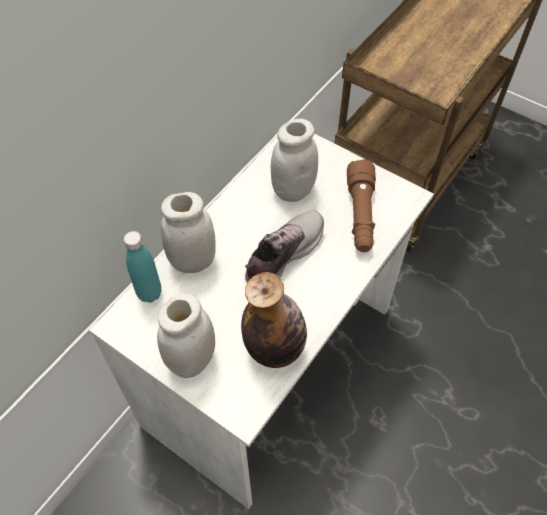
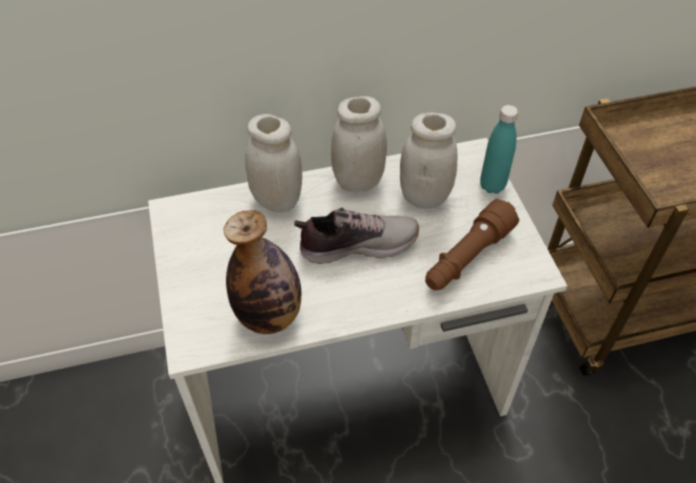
camera: 40 degrees right, 5 degrees down
turquoise bottle [124,231,162,303] -> turquoise bottle moved to [480,105,518,194]
white jar [157,293,215,378] -> white jar moved to [331,96,387,192]

